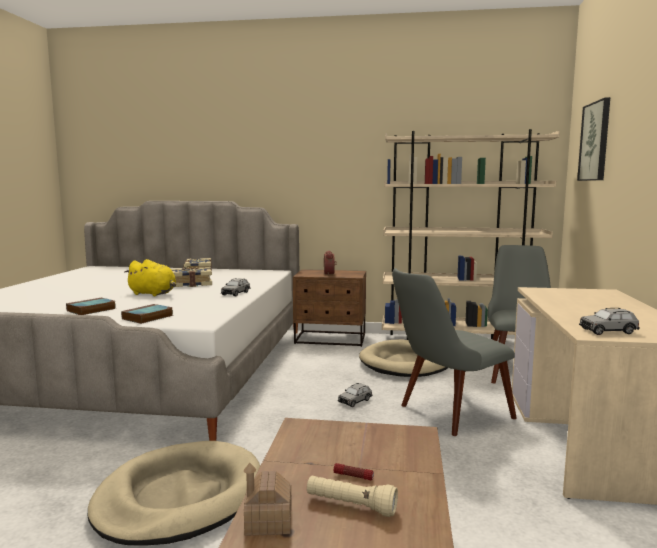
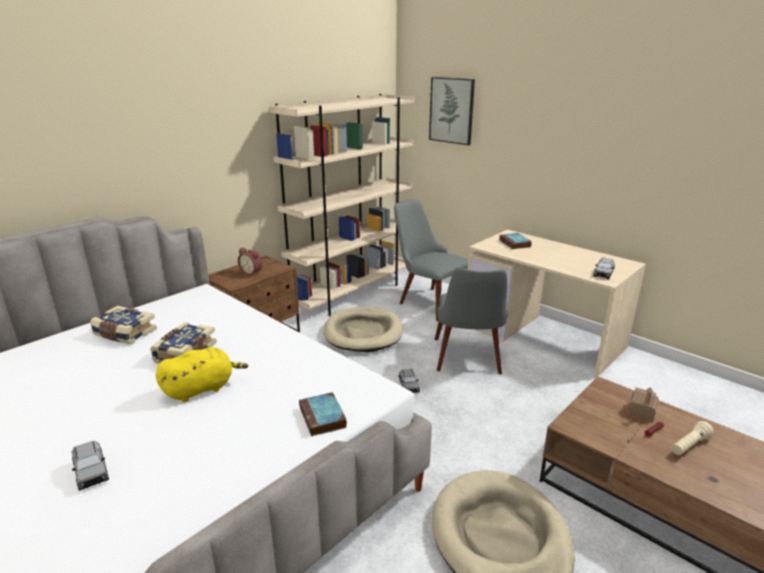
camera: 55 degrees left, 15 degrees up
book [66,297,116,315] -> book moved to [499,233,532,249]
grey toy car [221,278,251,296] -> grey toy car moved to [71,440,109,491]
toy house [244,463,292,536] -> toy house moved to [627,387,659,422]

